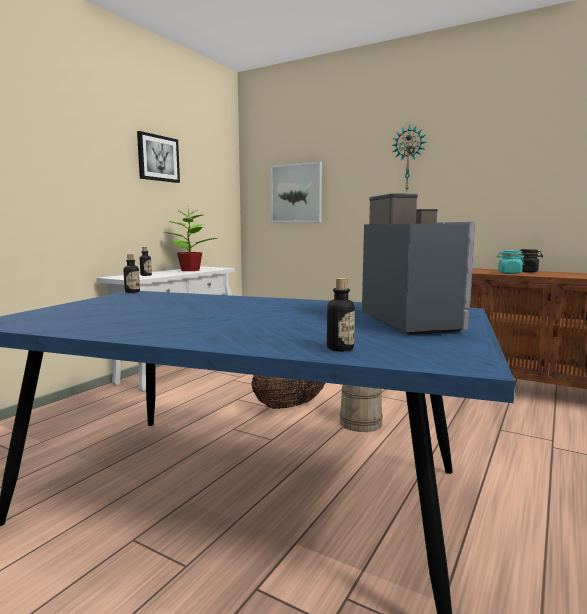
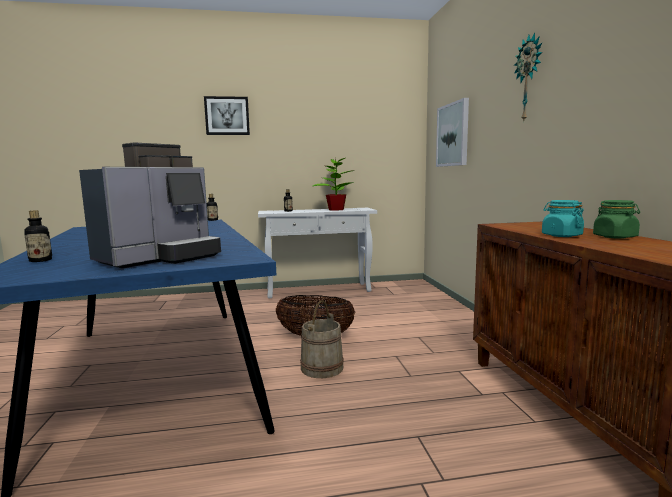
camera: 50 degrees right, 0 degrees up
picture [137,131,180,183] -> picture moved to [204,96,250,135]
black jar [520,249,543,272] -> green jar [593,200,640,239]

